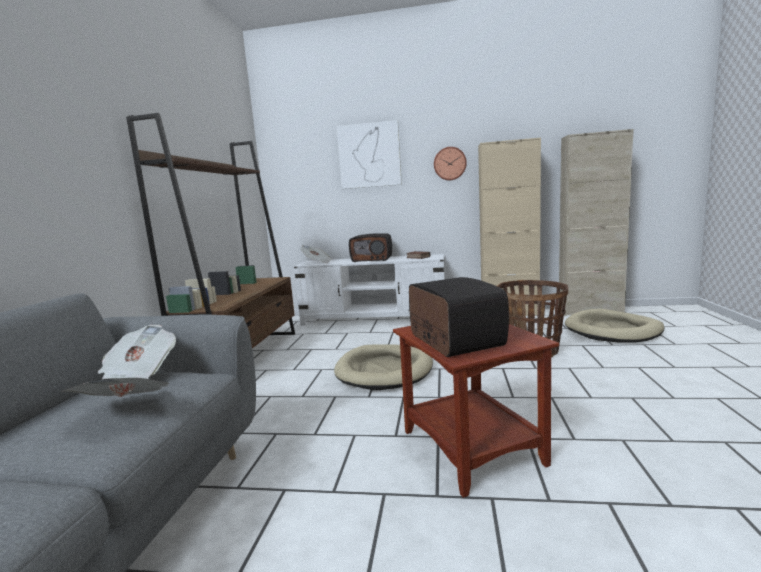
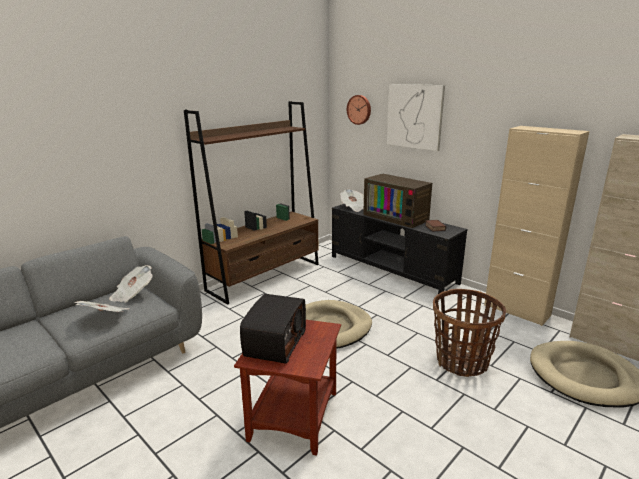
camera: 35 degrees right, 10 degrees up
white tv stand [294,254,445,326] -> black tv stand [332,204,467,294]
radio [349,233,392,262] -> television [363,174,432,228]
wall clock [434,147,467,180] -> wall clock moved to [347,95,371,125]

